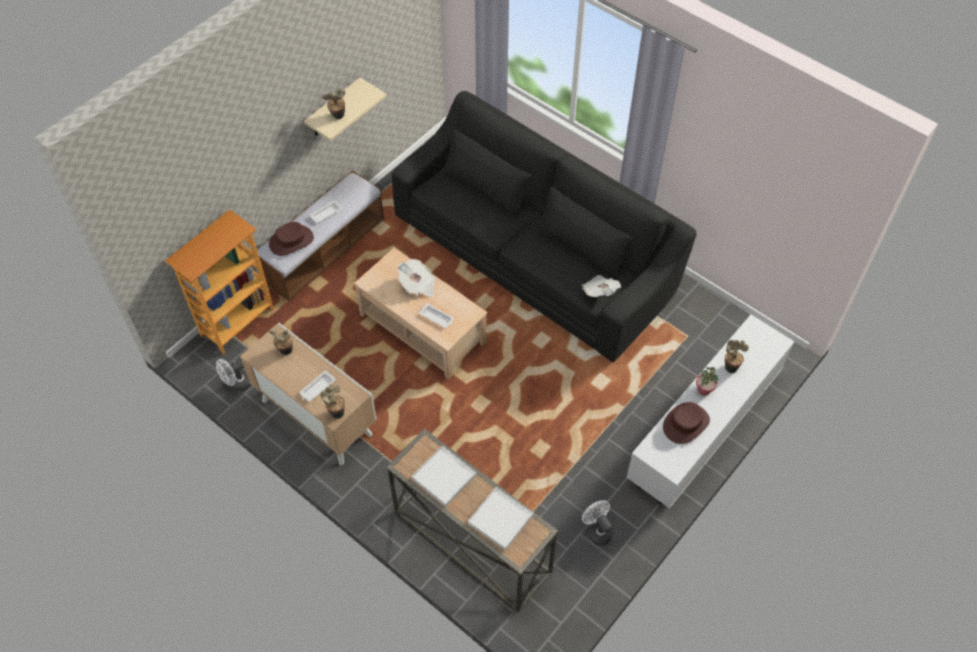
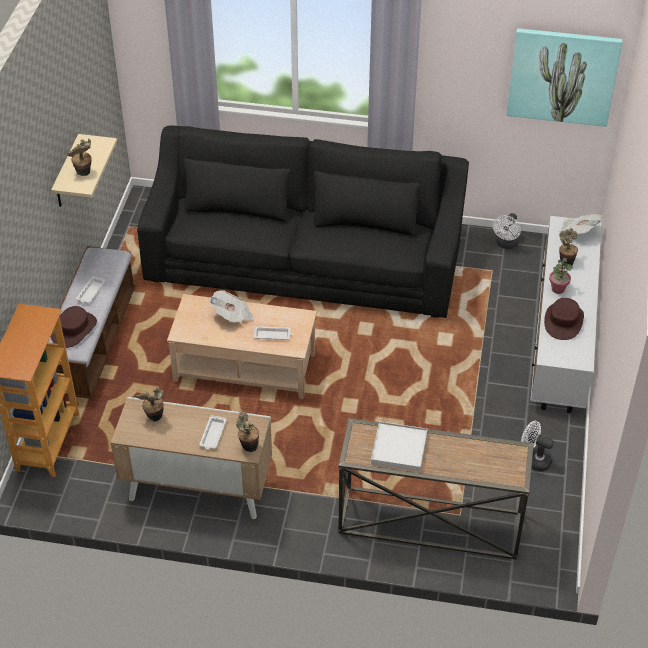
camera: 30 degrees left, 10 degrees down
white fan [216,359,251,391] -> white fan moved to [493,213,521,249]
white tray [468,487,533,551] -> none
newspaper [581,275,621,297] -> newspaper moved to [560,214,602,234]
none -> picture [506,28,623,127]

